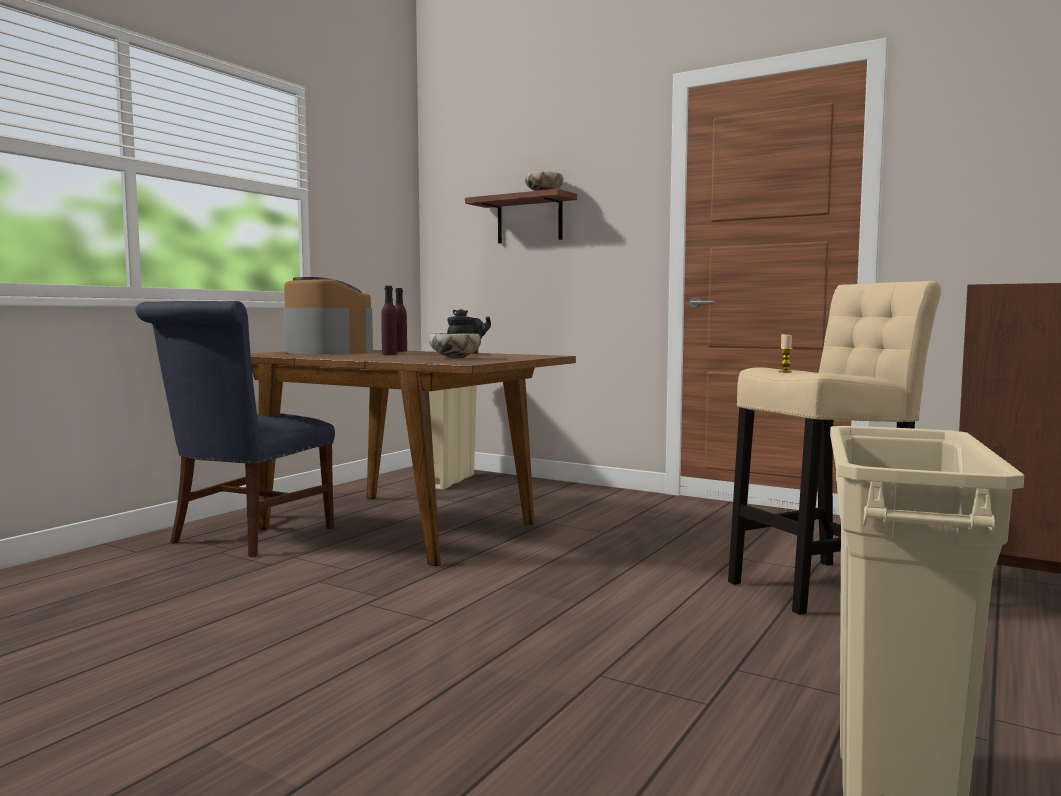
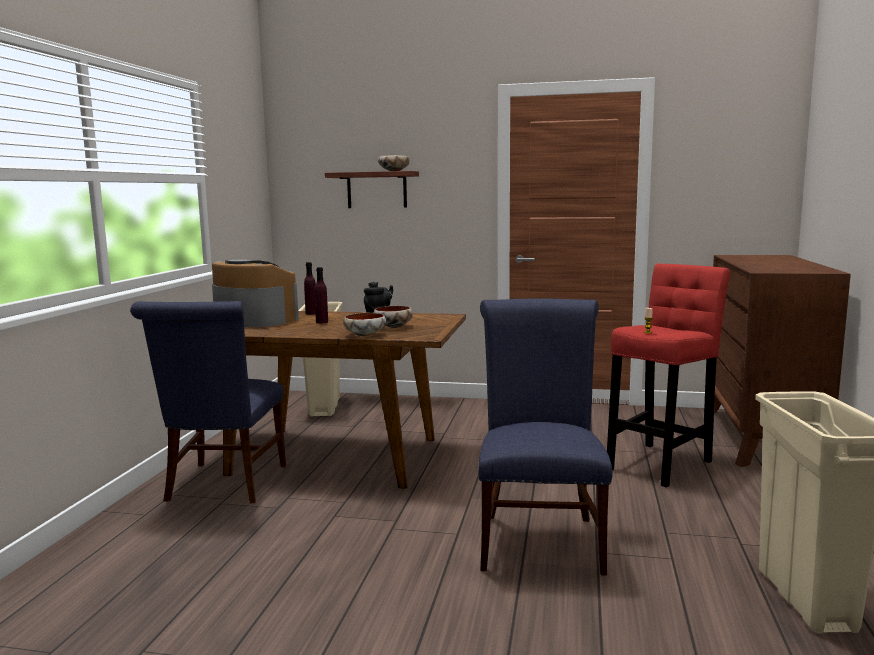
camera: 20 degrees left, 5 degrees up
beige stool [728,281,941,615] -> red stool [607,263,730,487]
none -> bowl [343,313,386,337]
none -> blue chair [478,299,613,576]

